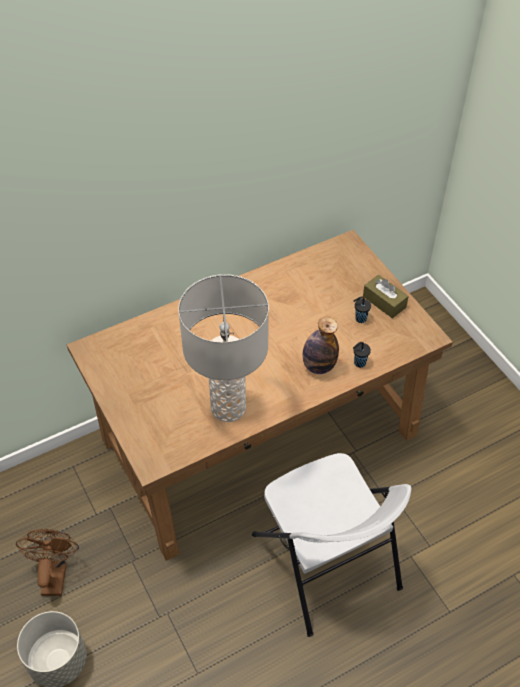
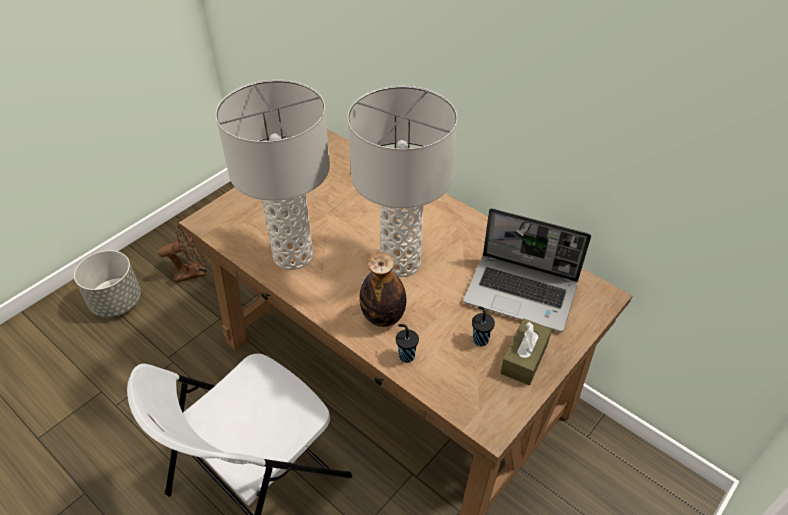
camera: 70 degrees right, 5 degrees down
none -> white table lamp [348,86,457,277]
none -> laptop [464,208,591,332]

